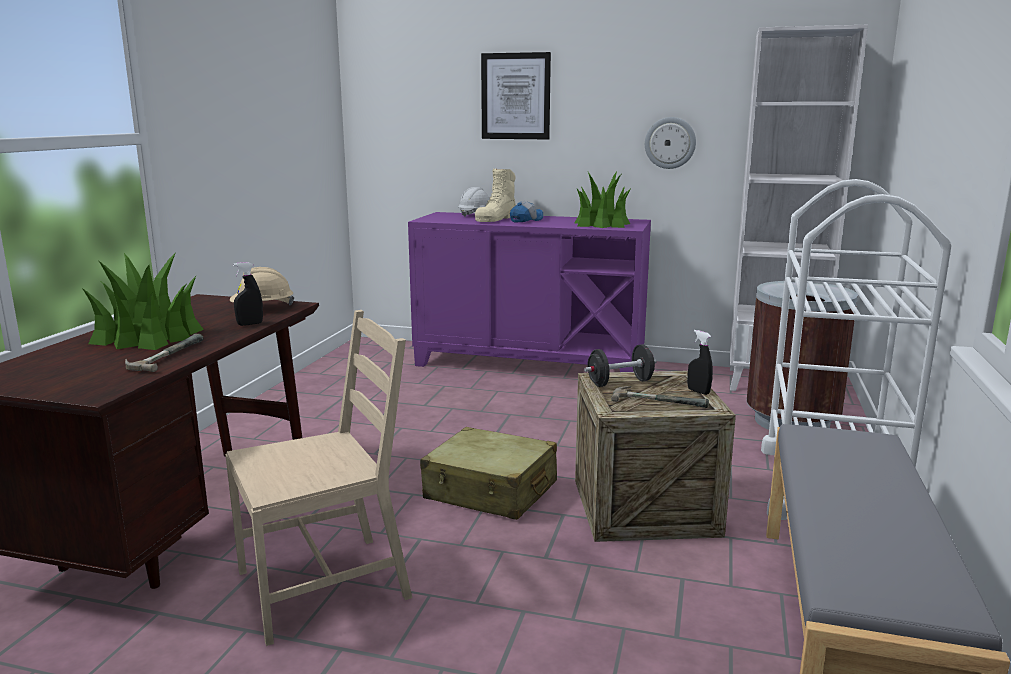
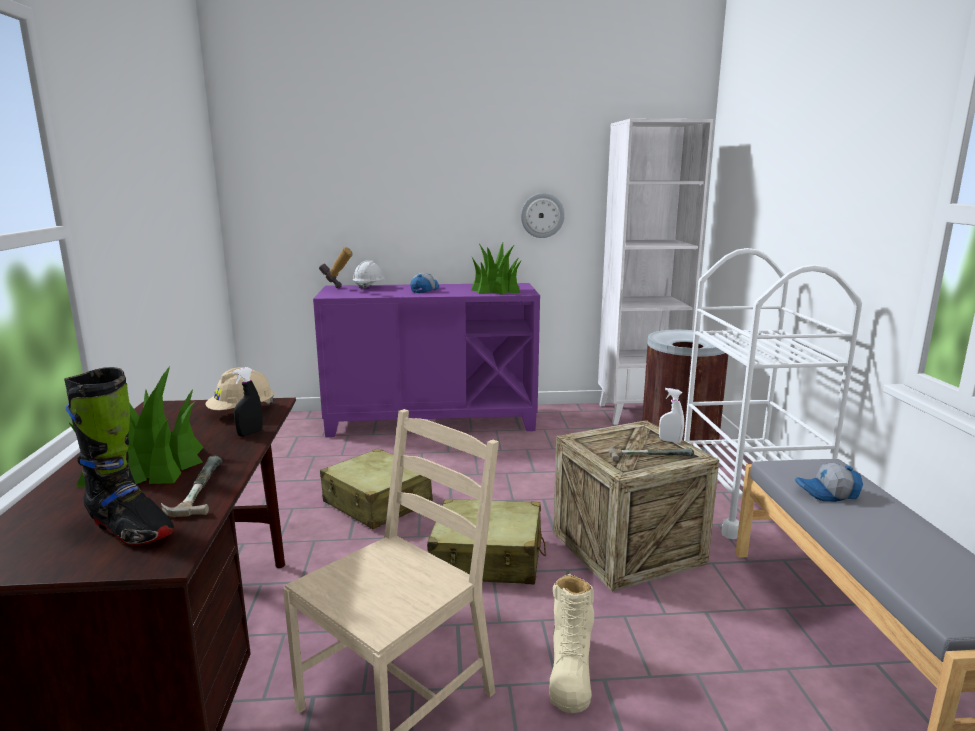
camera: 20 degrees left, 0 degrees up
beige boot [475,169,516,222] -> beige boot moved to [549,574,594,713]
picture [481,52,551,139] -> none
black dumbbell [584,344,657,387] -> none
black spray bottle [688,330,713,395] -> white spray bottle [659,388,684,443]
none -> black boot [64,367,174,545]
none -> hammer [319,247,352,288]
none -> beige suitcase [320,448,433,529]
none -> cap [795,463,863,502]

